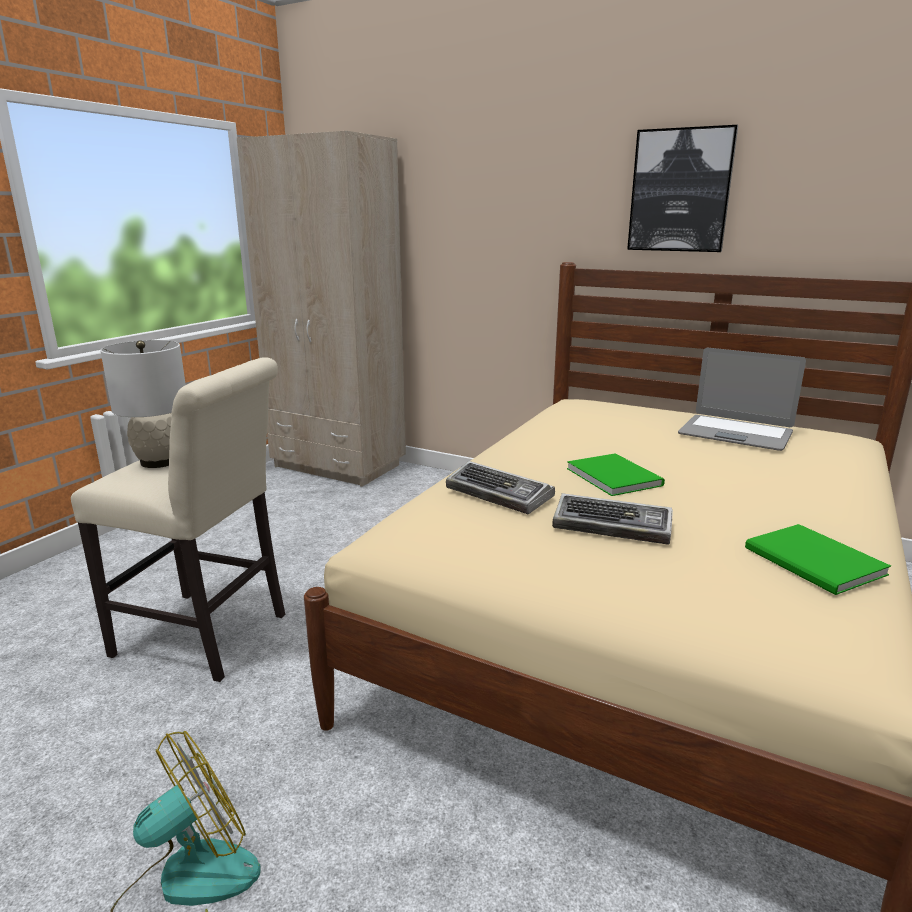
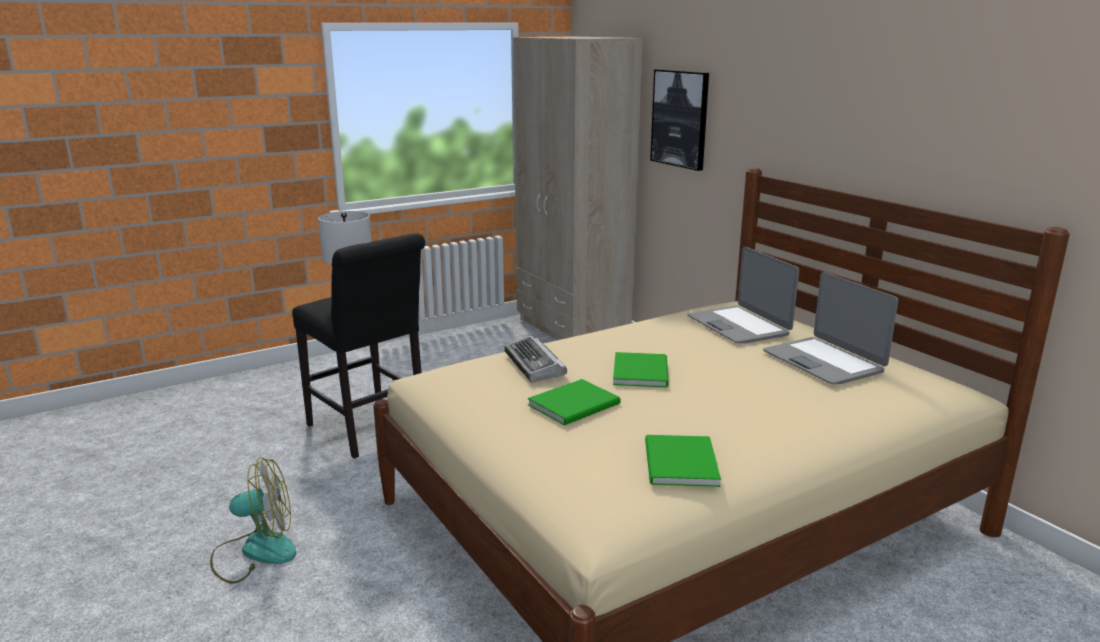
camera: 30 degrees right, 0 degrees up
beige stool [71,357,285,682] -> black stool [292,233,425,459]
keyboard [552,493,673,545] -> green book [528,379,621,425]
picture [627,125,738,252] -> picture moved to [650,69,709,171]
none -> laptop [687,247,799,343]

